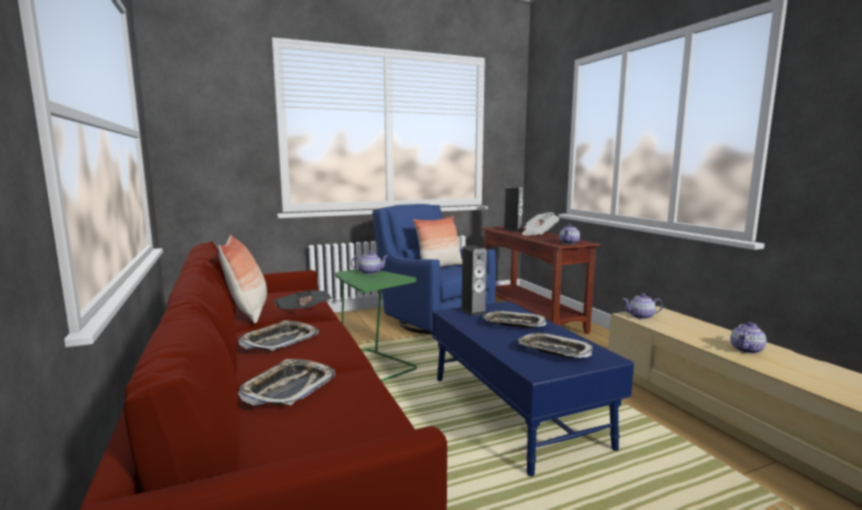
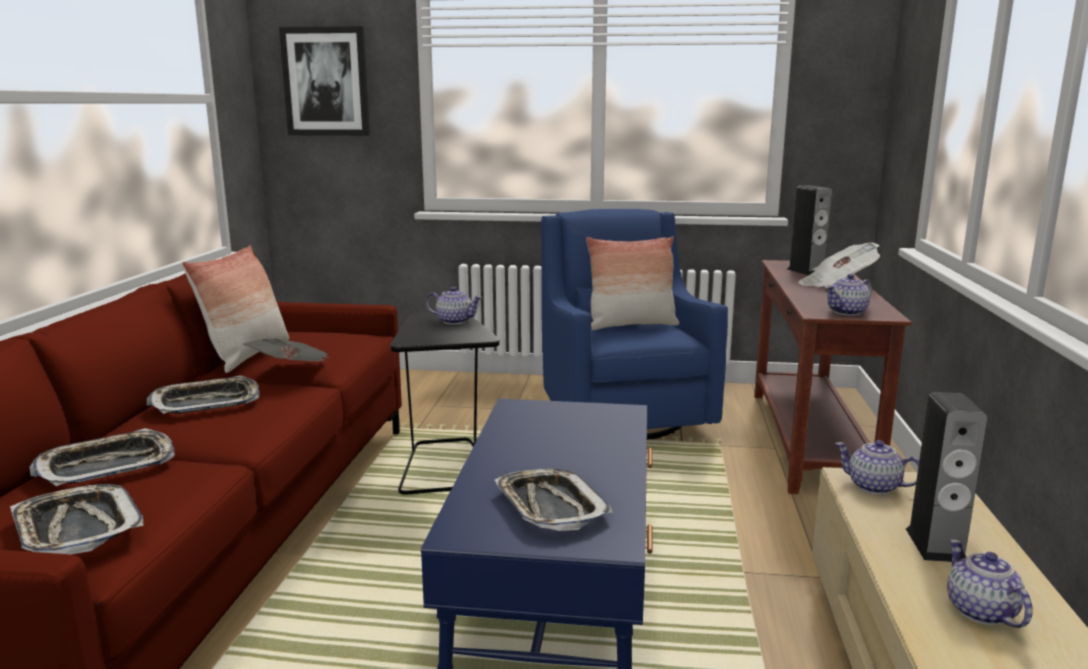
camera: 30 degrees right, 5 degrees up
green side table [335,269,417,382] -> black side table [390,313,500,495]
speaker [460,245,487,316] -> speaker moved to [906,392,987,562]
tray [483,311,547,329] -> tray moved to [10,484,143,555]
teapot [730,322,767,354] -> teapot turned 90 degrees clockwise [947,539,1033,628]
none -> picture [279,26,370,136]

